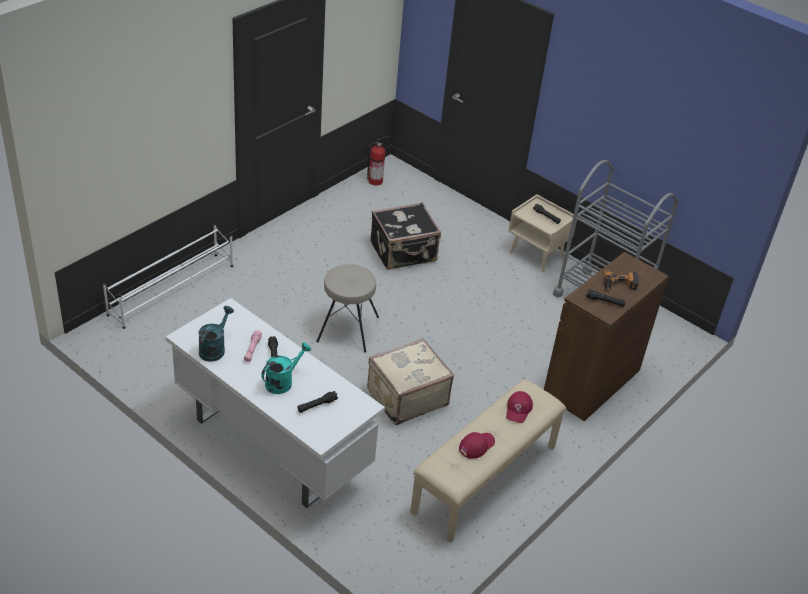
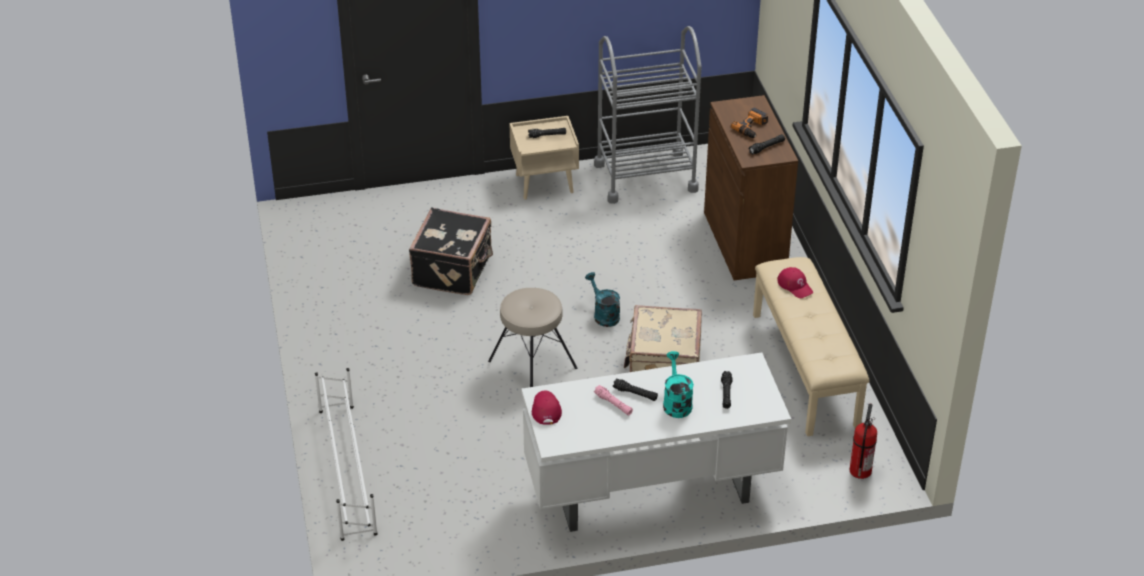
camera: 50 degrees left, 0 degrees up
turquoise watering can [198,306,234,362] -> turquoise watering can moved to [585,272,620,327]
fire extinguisher [367,136,390,185] -> fire extinguisher moved to [849,404,877,479]
red cap [459,432,495,459] -> red cap moved to [532,390,562,425]

